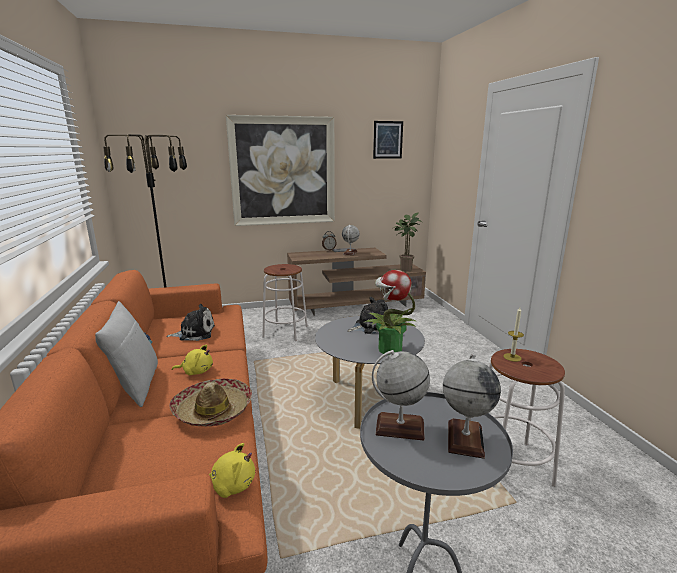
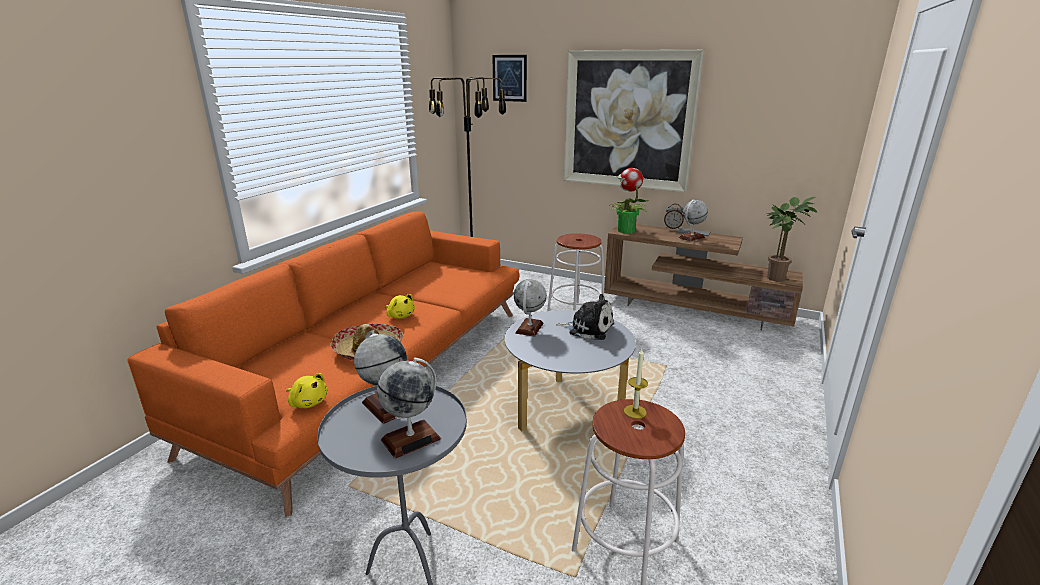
camera: 40 degrees right, 5 degrees up
grey pillow [95,301,158,407] -> none
plush toy [166,304,215,341] -> none
potted plant [363,270,417,355] -> potted plant moved to [612,168,649,234]
picture [373,121,403,159] -> picture moved to [492,55,527,102]
none -> globe [514,279,547,337]

